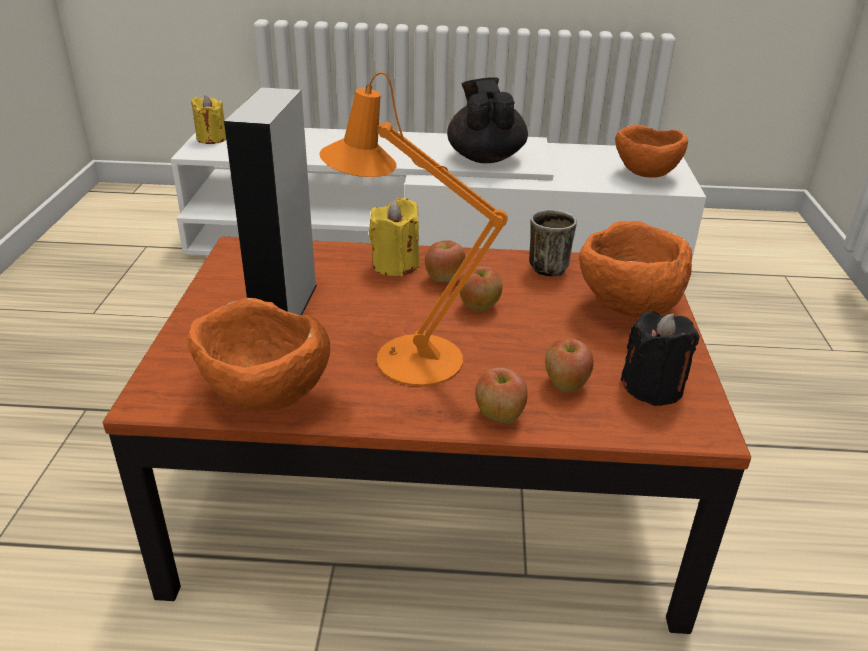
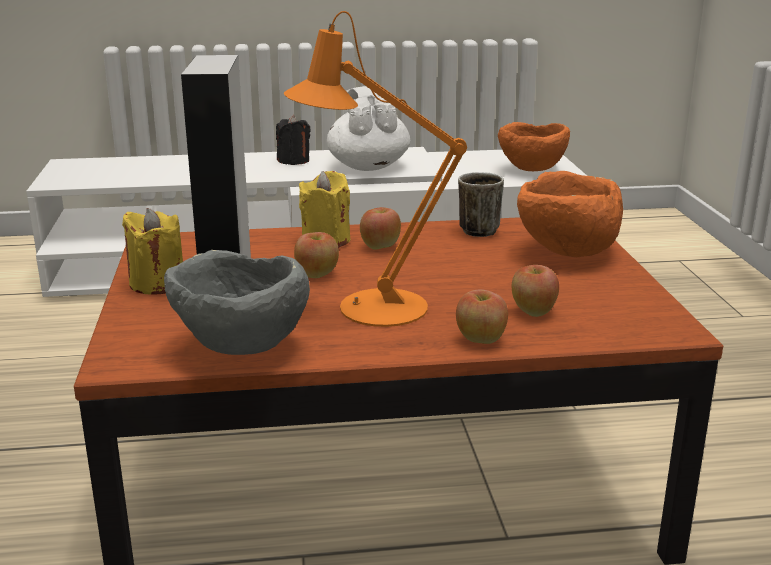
camera: 10 degrees left, 10 degrees down
orange bowl [188,298,330,410] -> grey bowl [164,250,310,355]
yellow candle [191,95,226,144] -> yellow candle moved to [122,208,183,295]
black teapot [447,77,528,163] -> white teapot [327,86,410,171]
apple [460,266,503,311] -> apple moved to [294,232,339,278]
black candle [621,311,700,406] -> black candle moved to [276,115,311,165]

